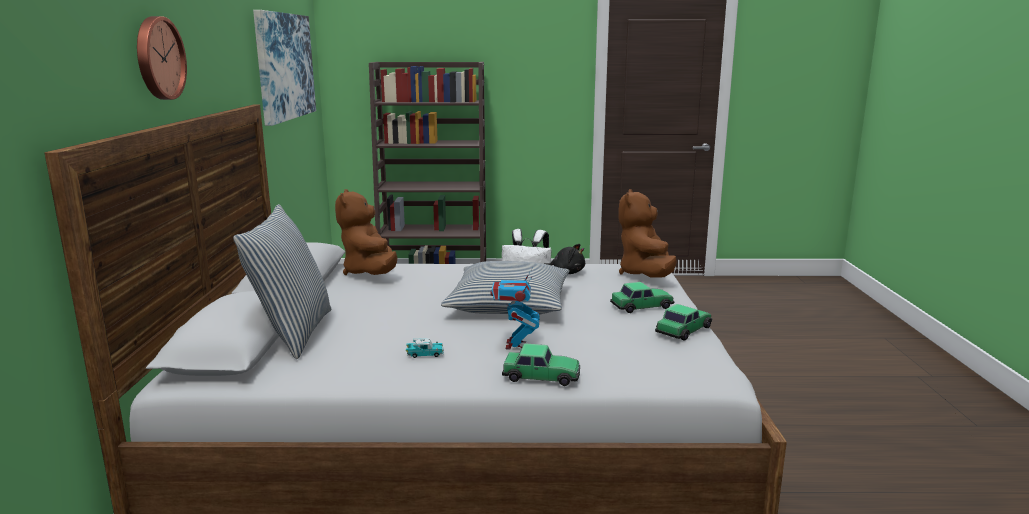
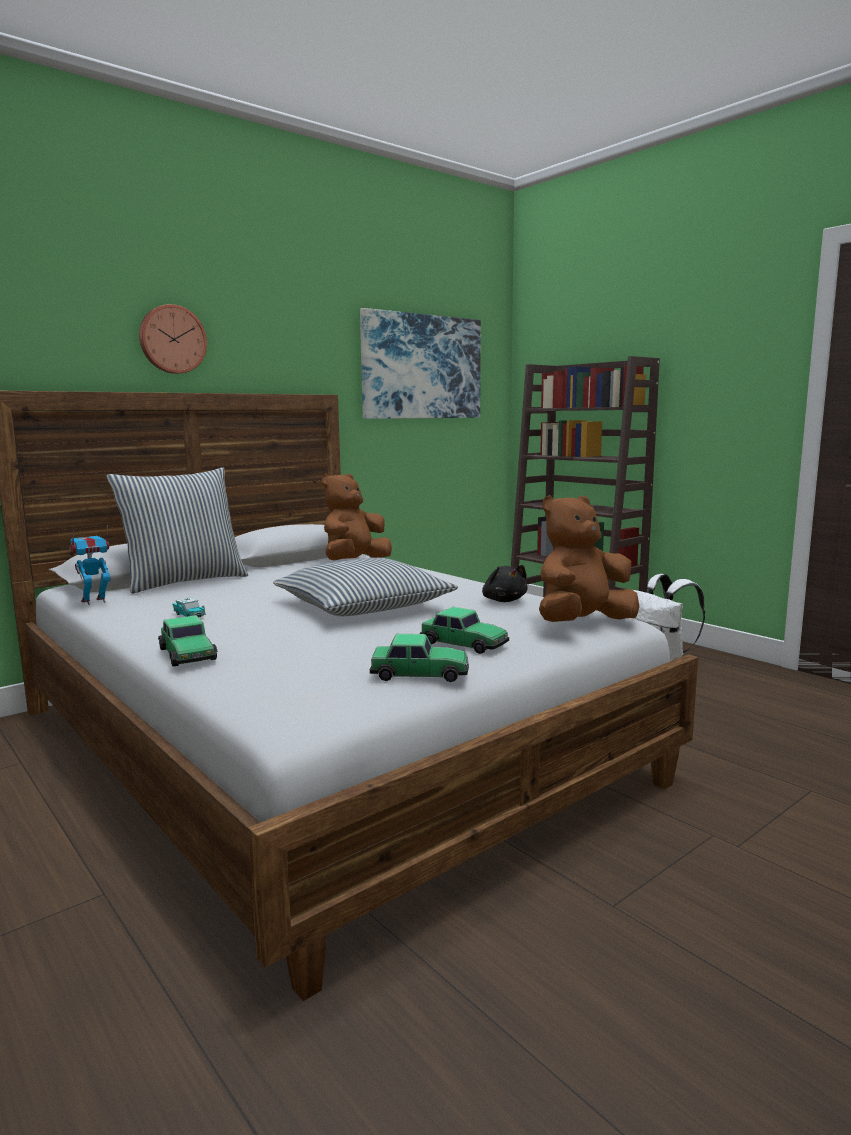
camera: 50 degrees right, 5 degrees down
toy robot [490,267,540,349] -> toy robot moved to [69,526,110,605]

